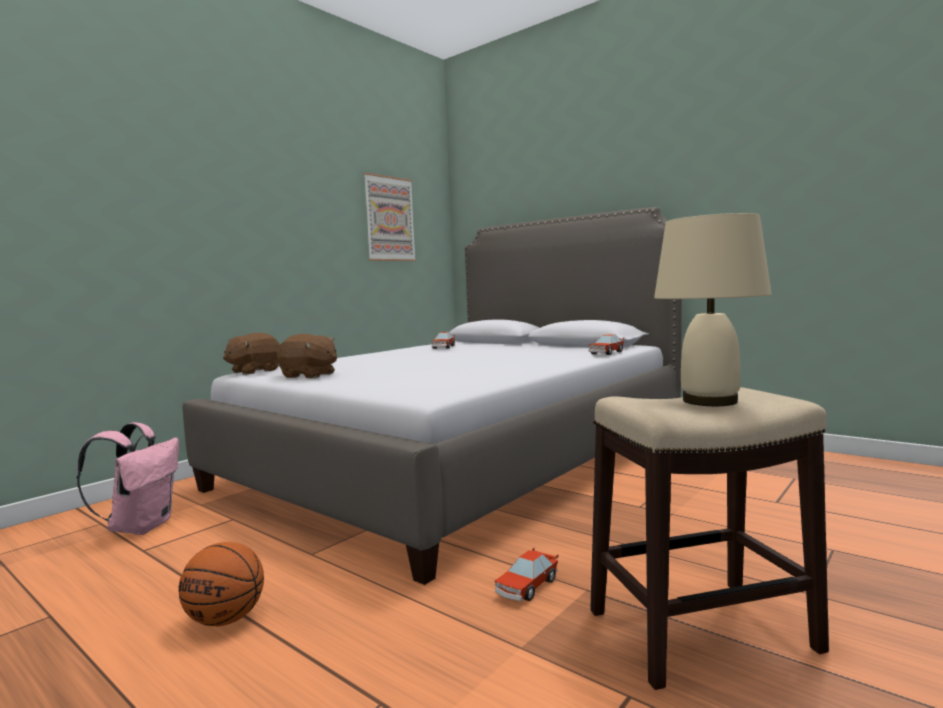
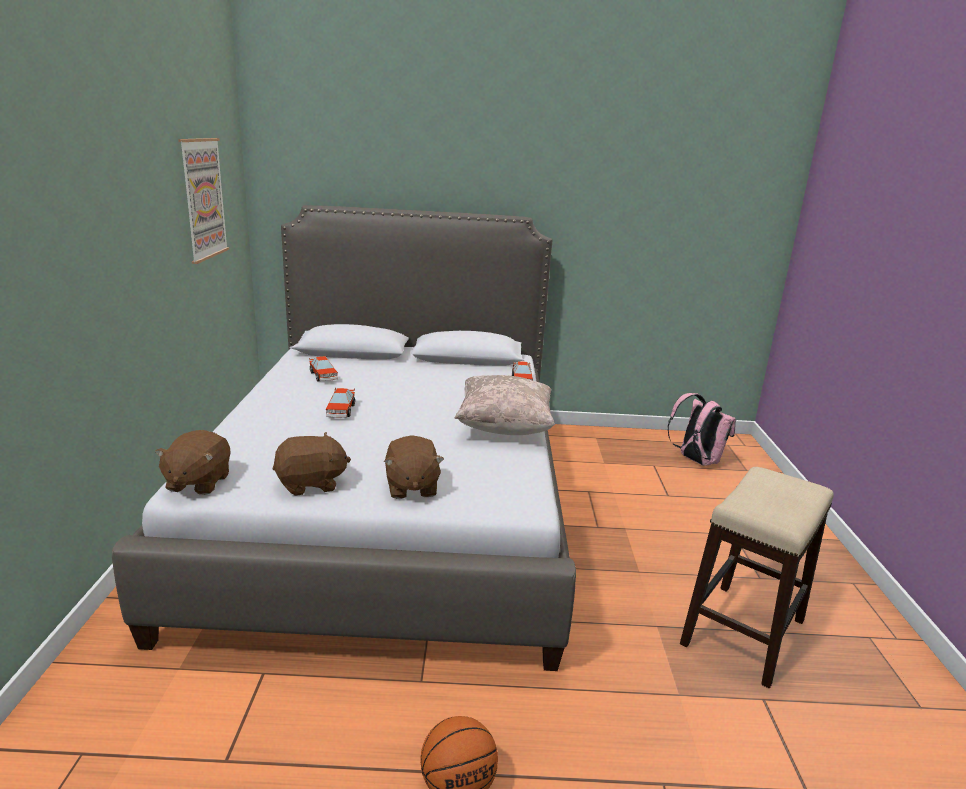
camera: 40 degrees left, 15 degrees up
pink backpack [77,422,179,535] -> pink backpack moved to [667,393,736,466]
toy car [495,548,559,602] -> toy car moved to [326,387,355,418]
beige table lamp [654,213,772,406] -> none
none -> brown plush toy [384,435,444,499]
none -> beige pillow [454,375,555,435]

